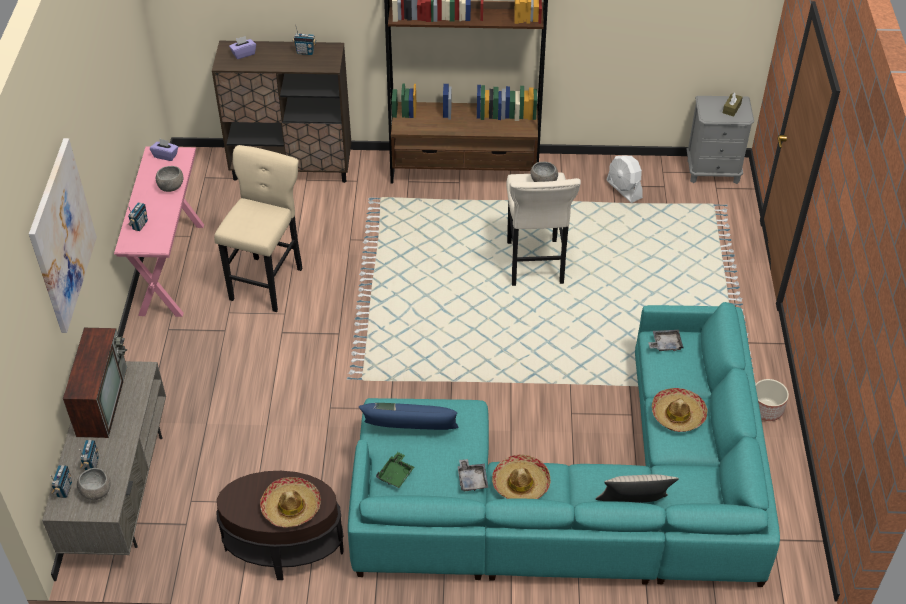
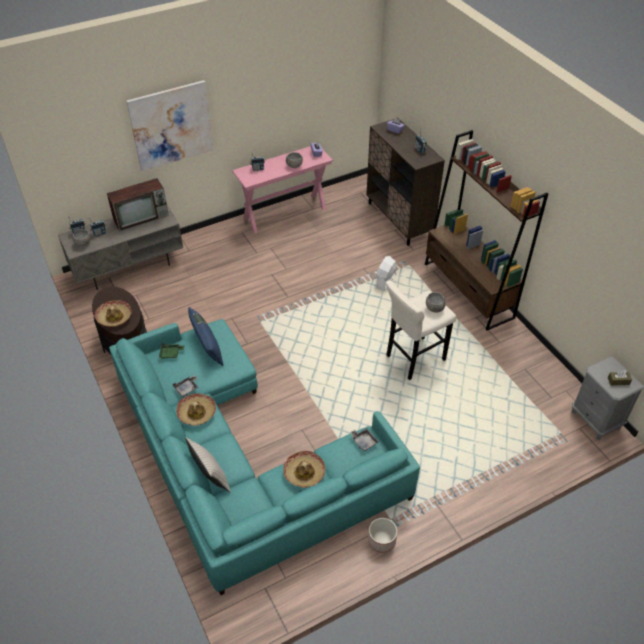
camera: 60 degrees right, 0 degrees up
beige stool [214,145,303,312] -> none
white fan [606,156,643,203] -> white fan moved to [376,256,396,291]

